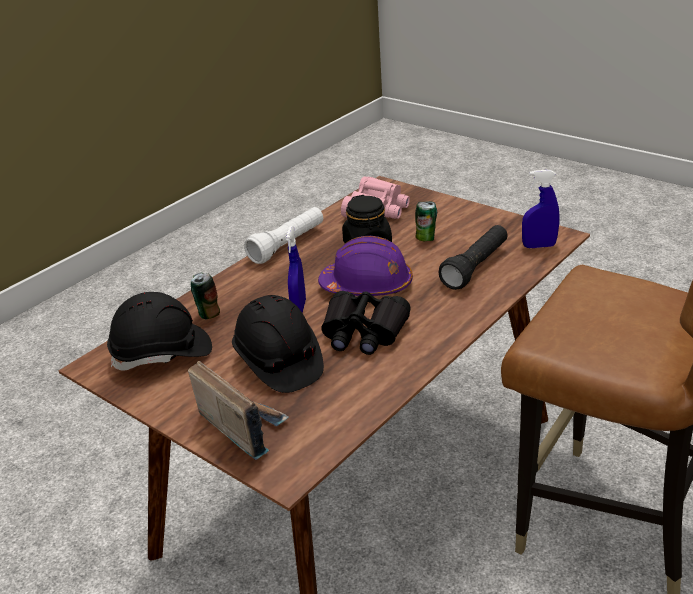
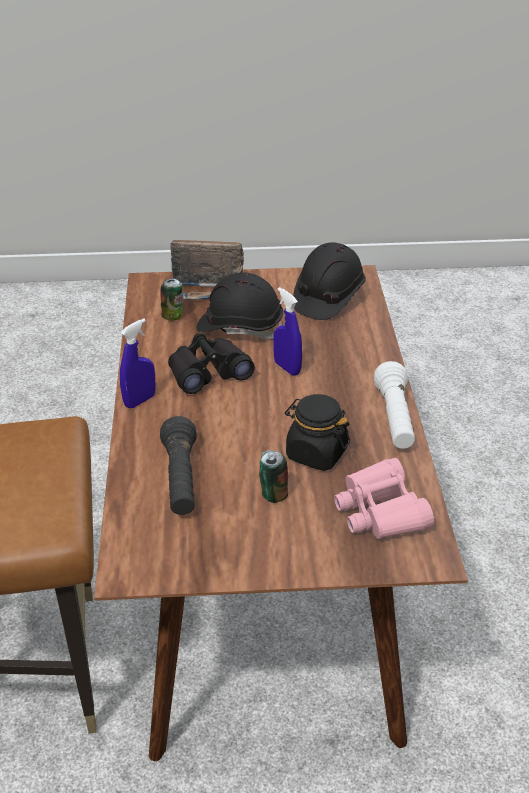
camera: 135 degrees right, 5 degrees up
can [191,273,220,319] -> can moved to [161,278,184,321]
purple hard hat [318,236,413,296] -> none
blue spray bottle [522,170,559,248] -> blue spray bottle moved to [120,319,156,409]

